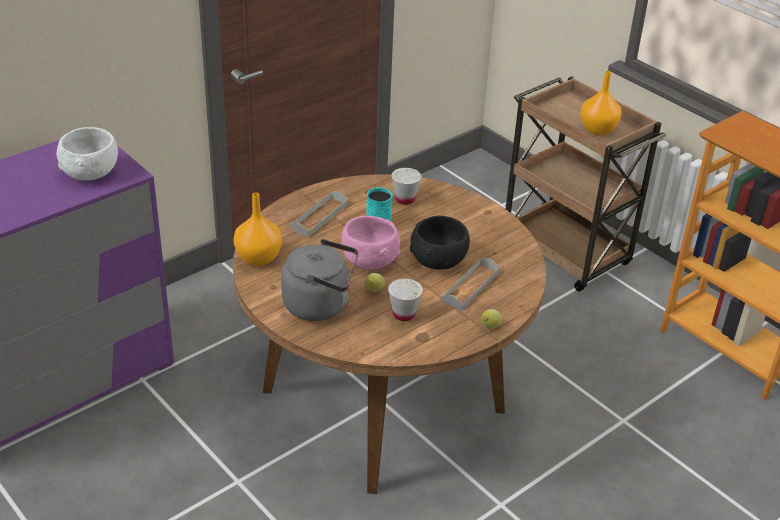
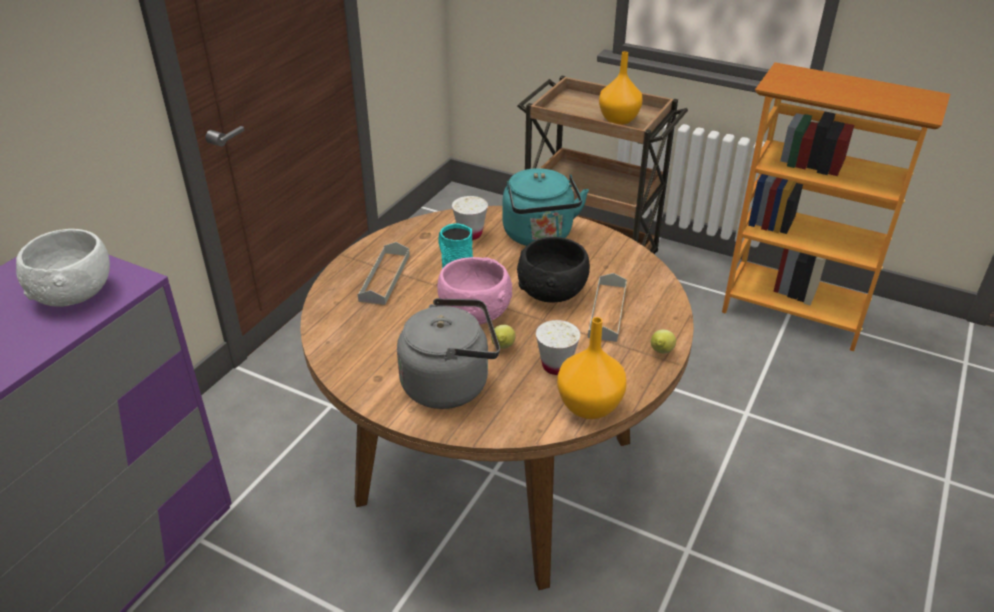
camera: 20 degrees left, 0 degrees up
orange vase [234,193,282,266] -> orange vase moved to [557,317,627,419]
none -> turquoise kettle [503,168,589,246]

